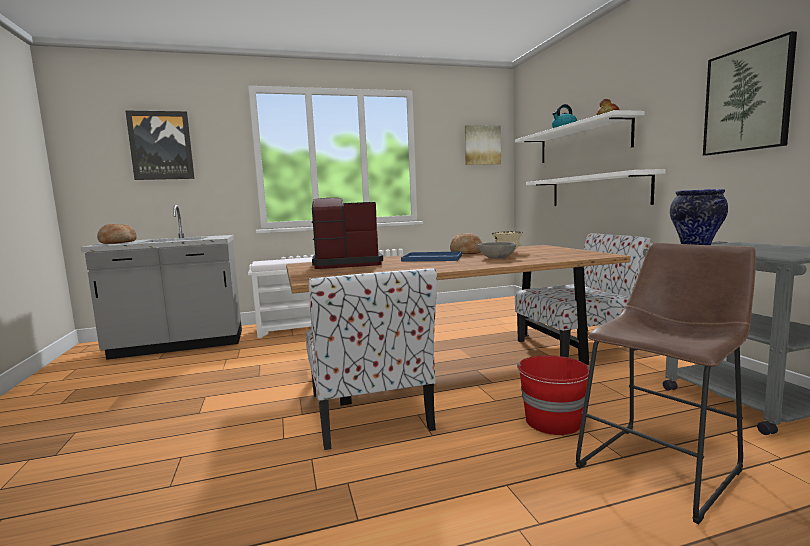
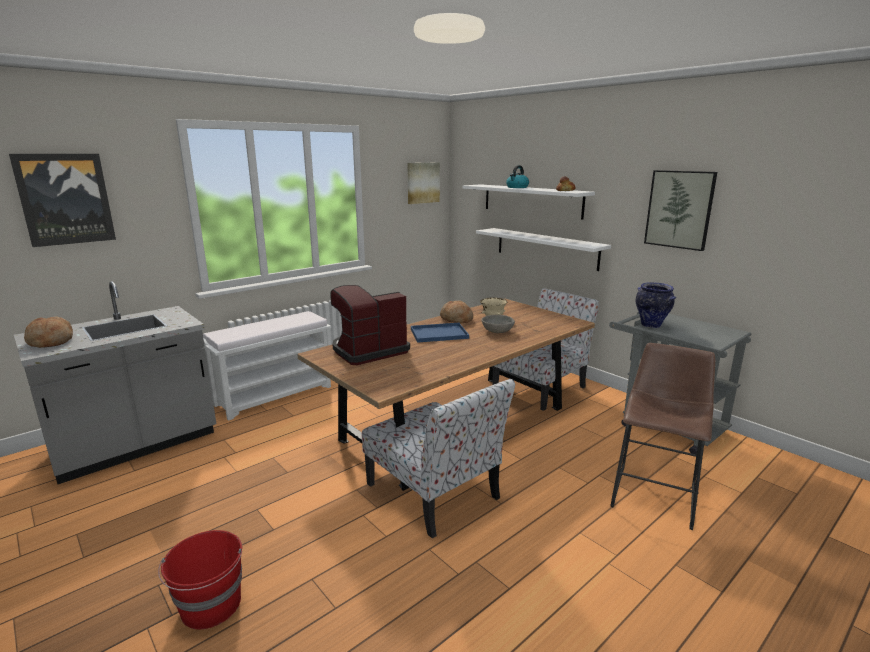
camera: 25 degrees left, 10 degrees up
red bucket [517,355,590,435] -> red bucket moved to [158,530,242,629]

